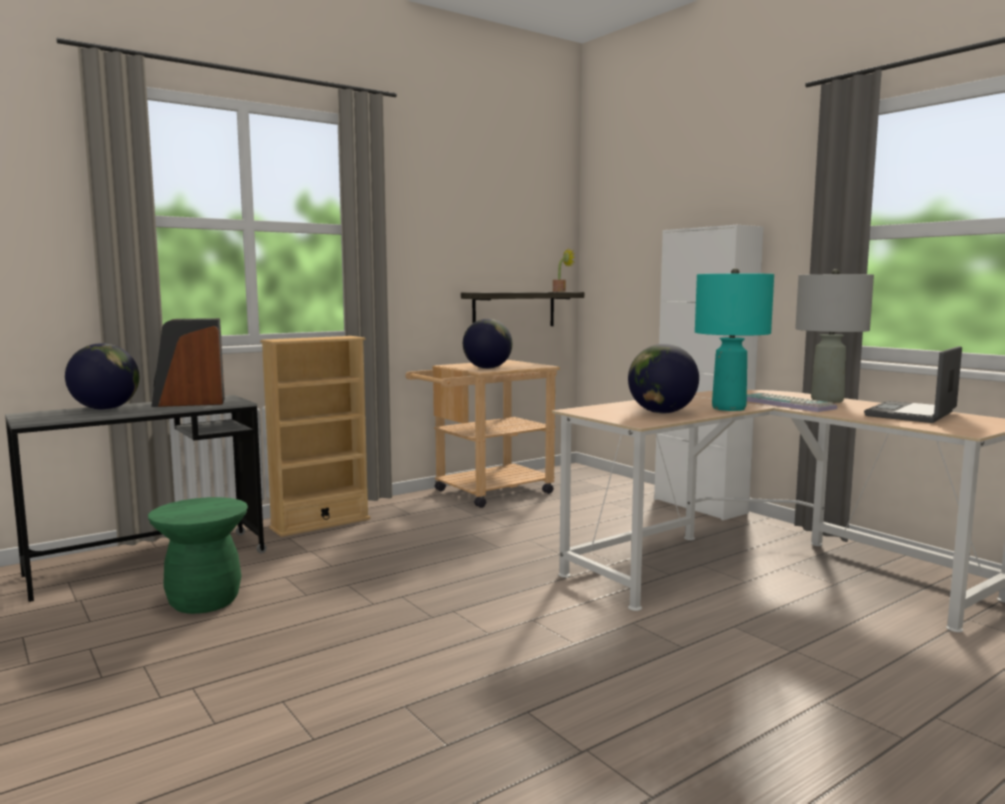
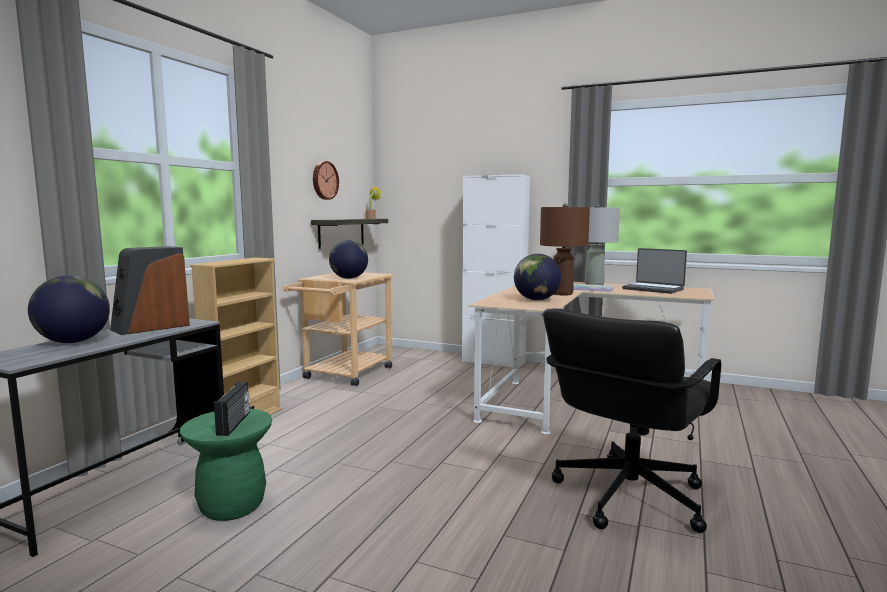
camera: 30 degrees left, 0 degrees up
turquoise table lamp [695,268,774,411] -> brown table lamp [540,203,590,296]
laptop [864,346,962,423] -> laptop turned 60 degrees counterclockwise [622,248,687,294]
none -> radio [214,382,250,436]
none -> wall clock [313,161,339,200]
none -> black office chair [543,309,721,533]

